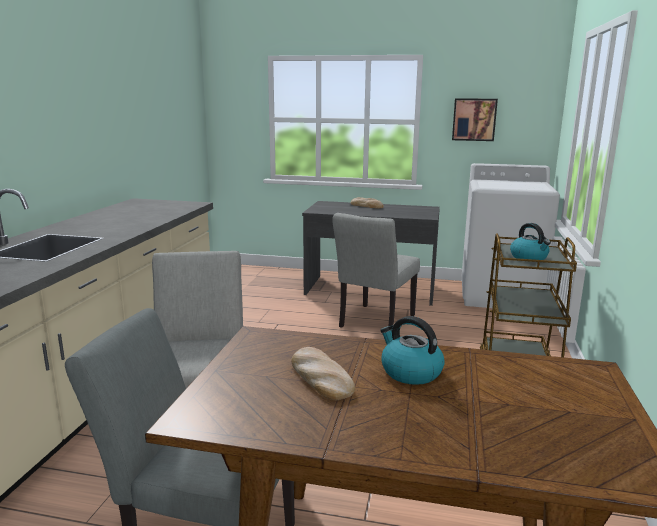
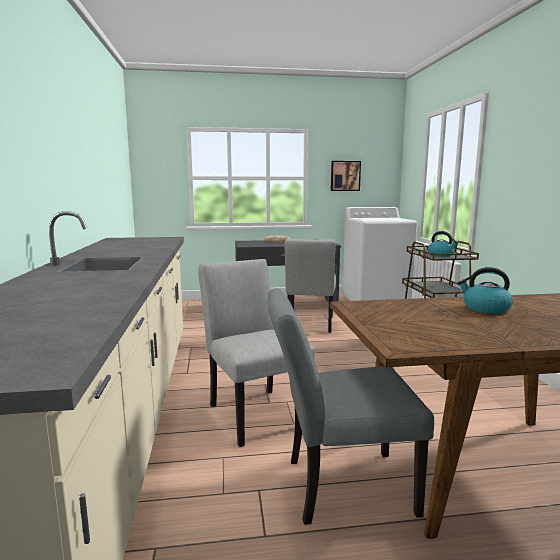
camera: 20 degrees left, 5 degrees down
bread [291,347,355,400] -> none

